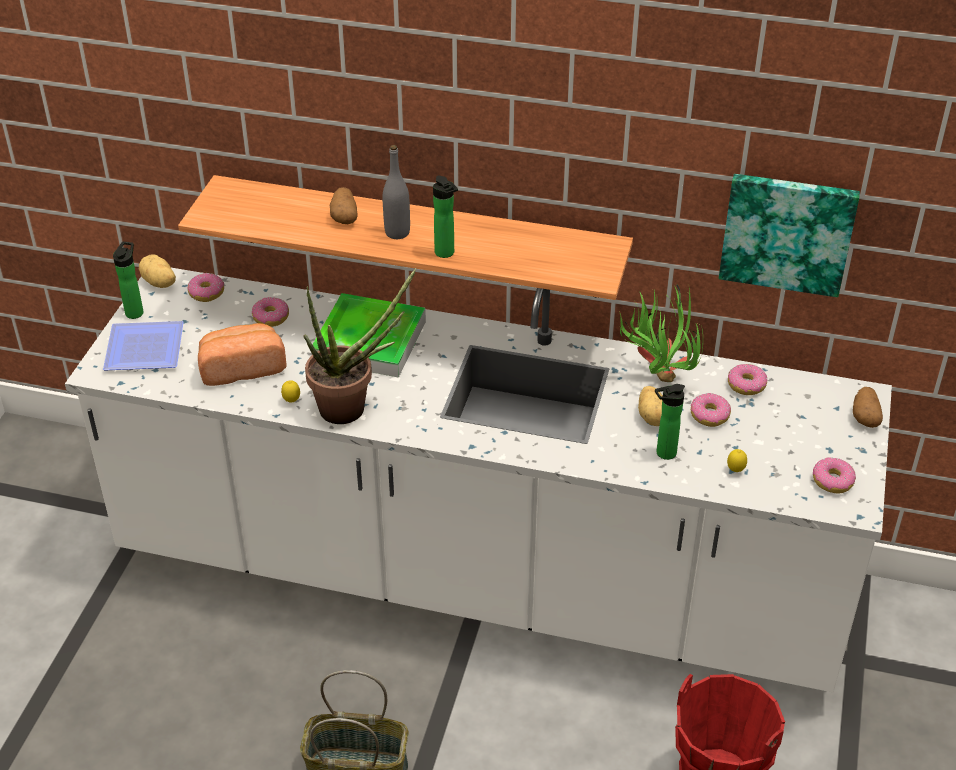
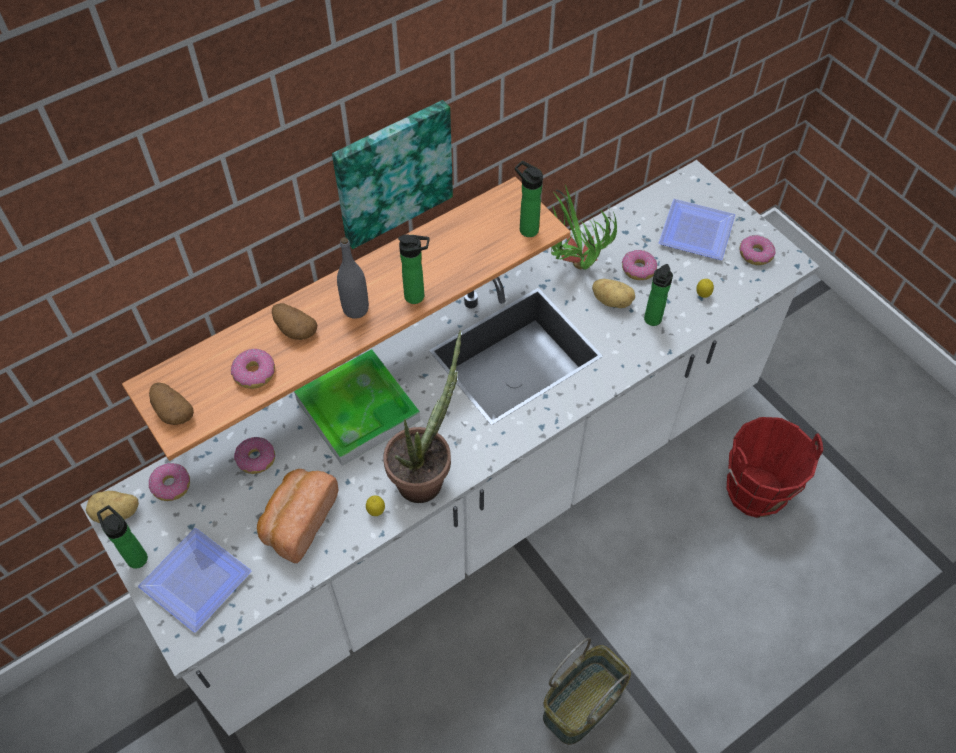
camera: 50 degrees left, 15 degrees up
picture [719,174,860,297] -> picture moved to [332,100,453,249]
donut [728,364,767,395] -> donut moved to [231,349,275,389]
potato [853,387,883,428] -> potato moved to [149,382,194,425]
none -> bottle [515,161,543,237]
none -> plate [659,199,735,260]

